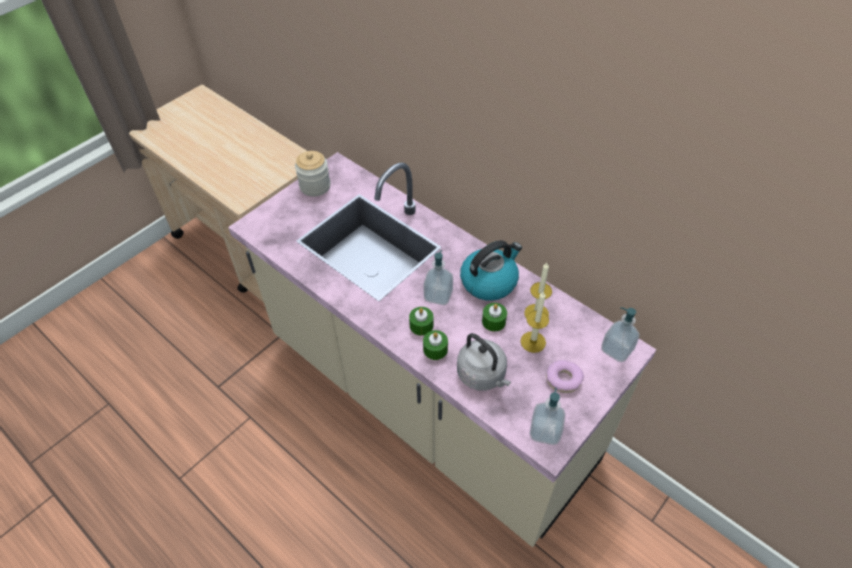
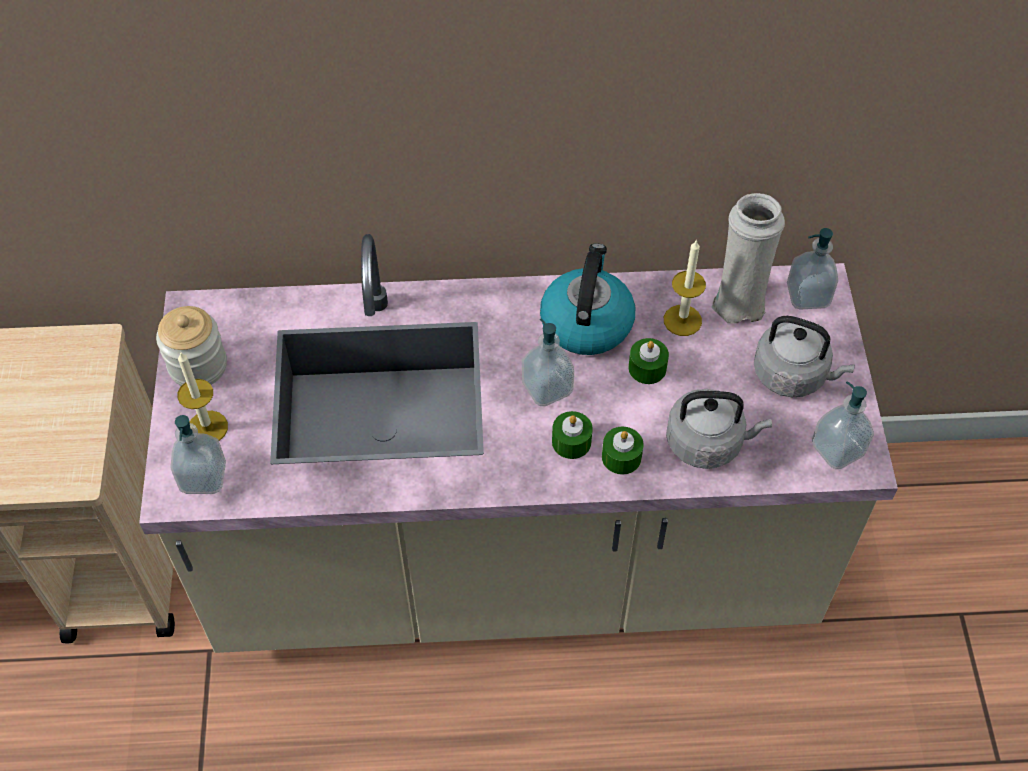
camera: 45 degrees left, 5 degrees up
candle [520,291,549,353] -> candle moved to [177,352,228,441]
donut [546,360,584,393] -> grey kettle [754,316,855,397]
none -> soap dispenser [170,415,226,494]
none -> white vase [712,193,785,324]

